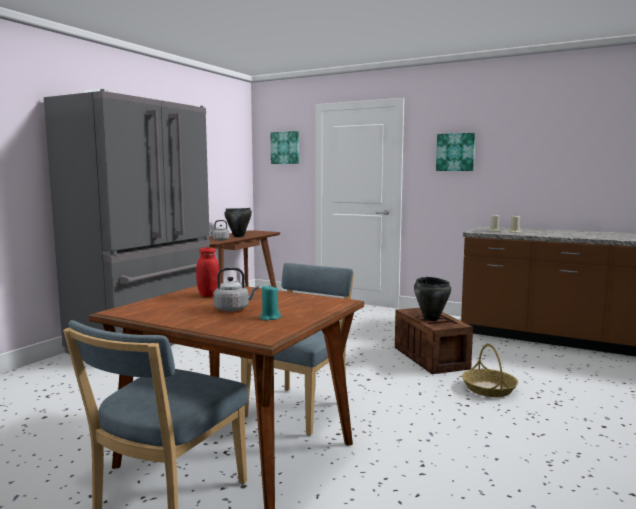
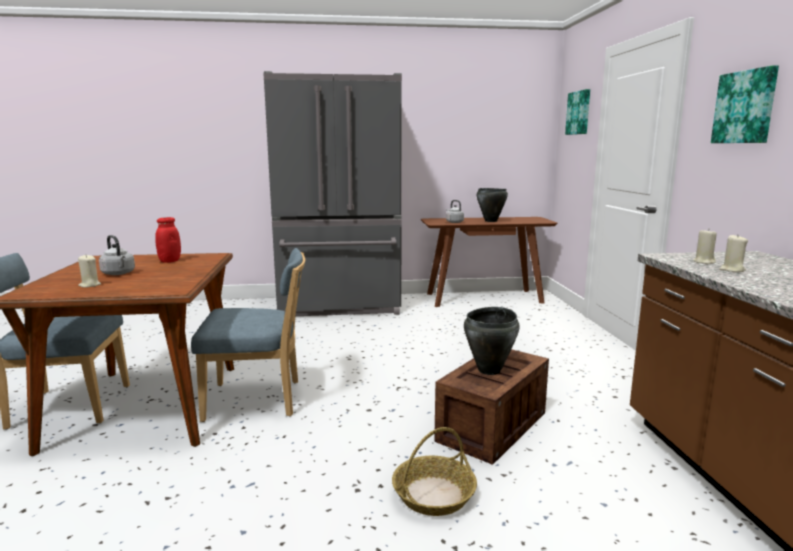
camera: 55 degrees right, 5 degrees up
turquoise candle [260,284,281,321] -> beige candle [78,255,101,288]

